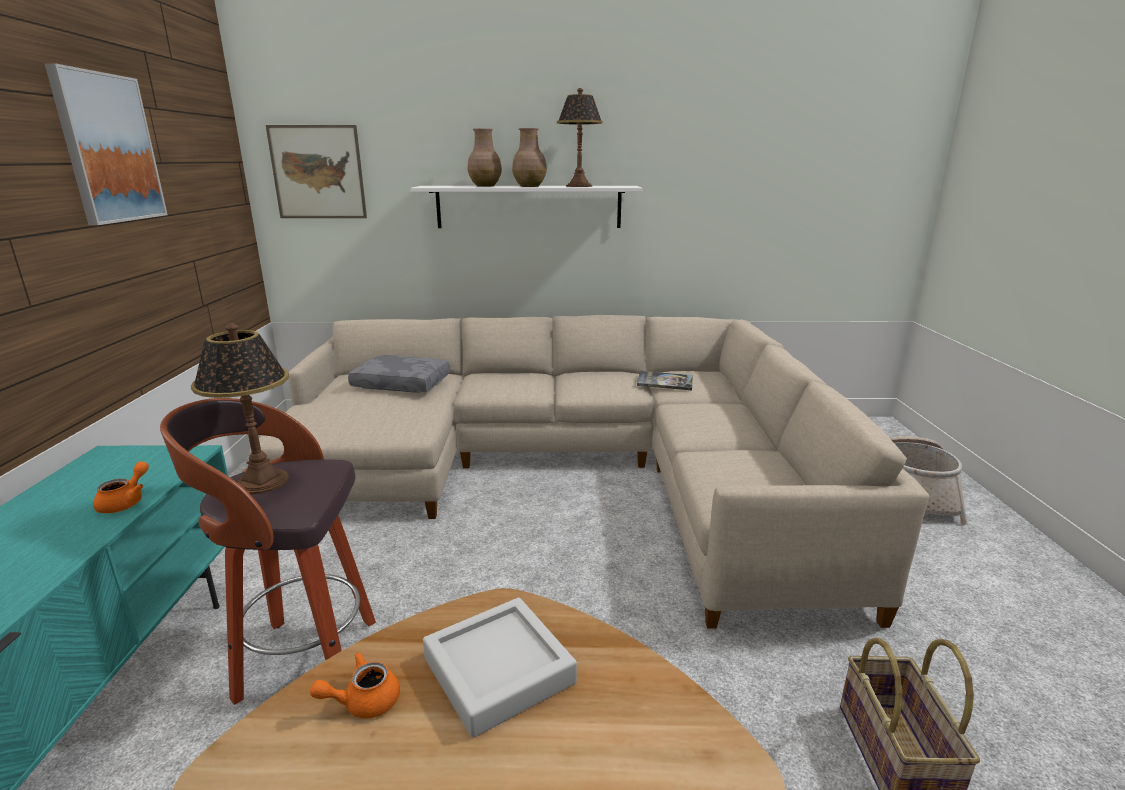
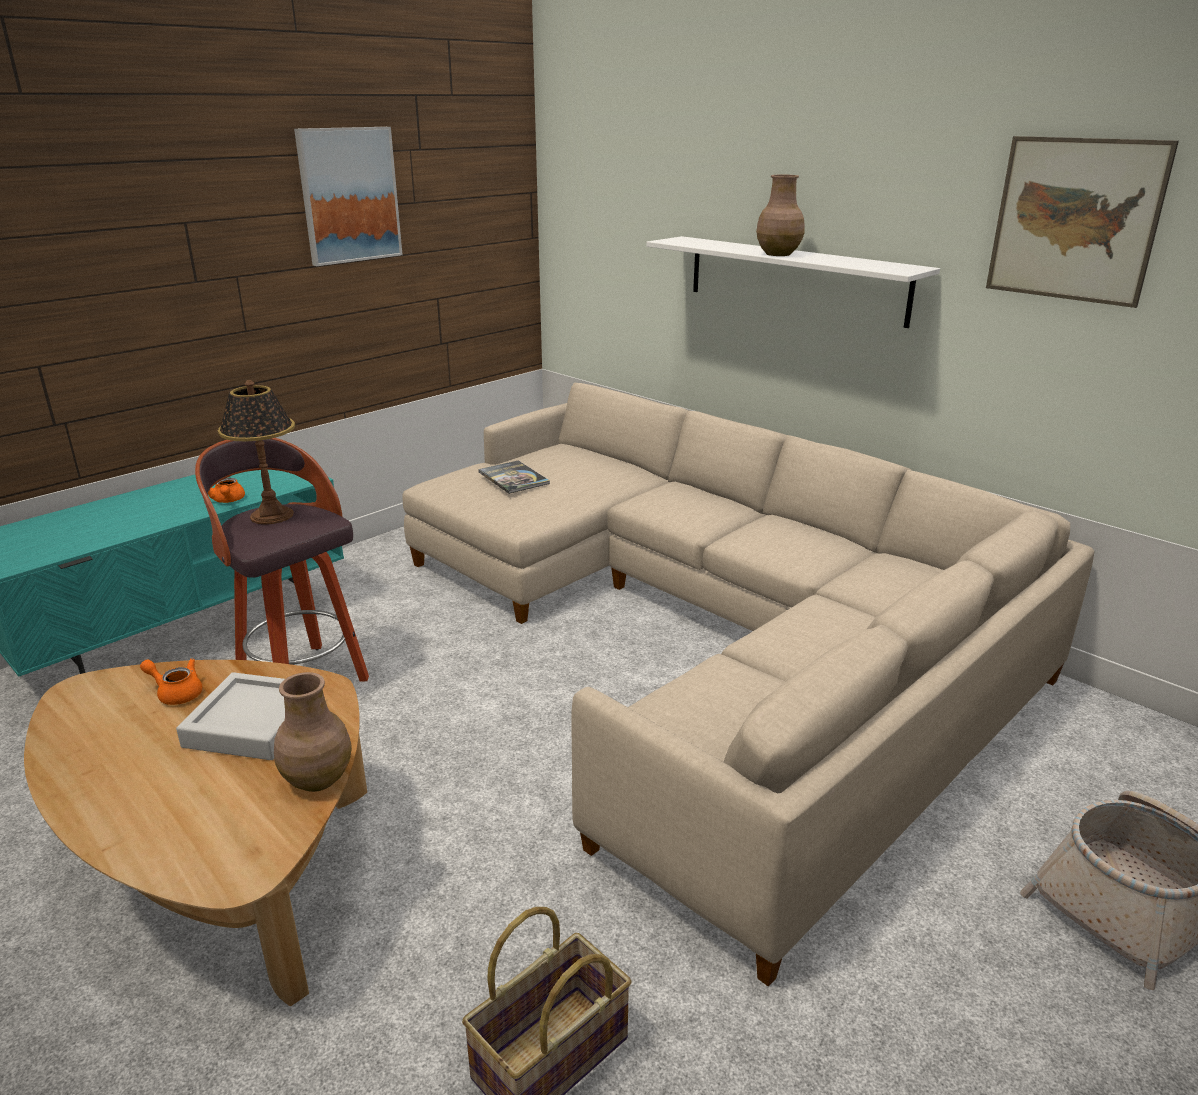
camera: 45 degrees right, 5 degrees up
orange teapot [93,462,149,513] -> orange teapot turned 105 degrees clockwise [208,478,245,503]
picture [266,125,367,218] -> picture moved to [986,136,1179,308]
grey pillow [348,355,450,393] -> none
brown vase [468,128,502,187] -> brown vase moved to [274,672,352,792]
table lamp [557,88,603,187] -> none
book [637,371,692,390] -> book moved to [478,460,550,494]

